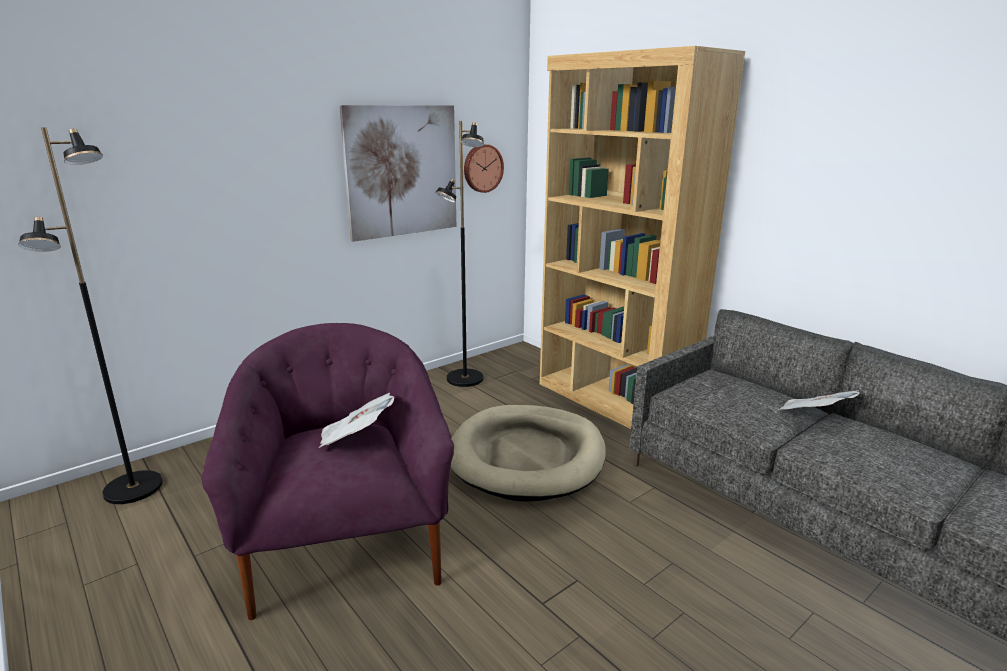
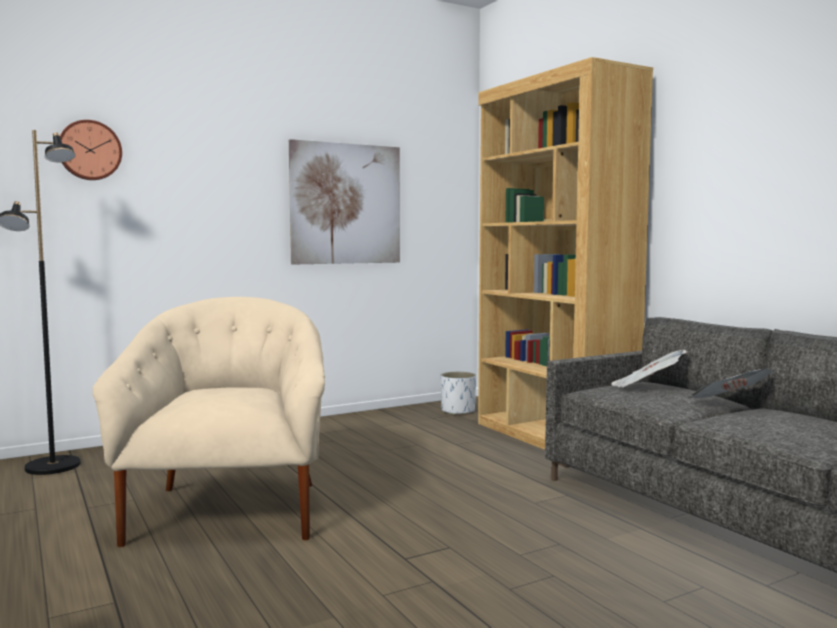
camera: 10 degrees right, 15 degrees down
purple armchair [201,323,454,620] -> beige armchair [93,297,325,547]
newspaper [319,393,394,448] -> newspaper moved to [611,350,687,388]
black floor lamp [435,121,484,387] -> none
beige dog bed [450,405,606,502] -> none
wall clock [464,144,504,193] -> wall clock moved to [60,120,122,180]
none -> white planter [441,372,476,415]

